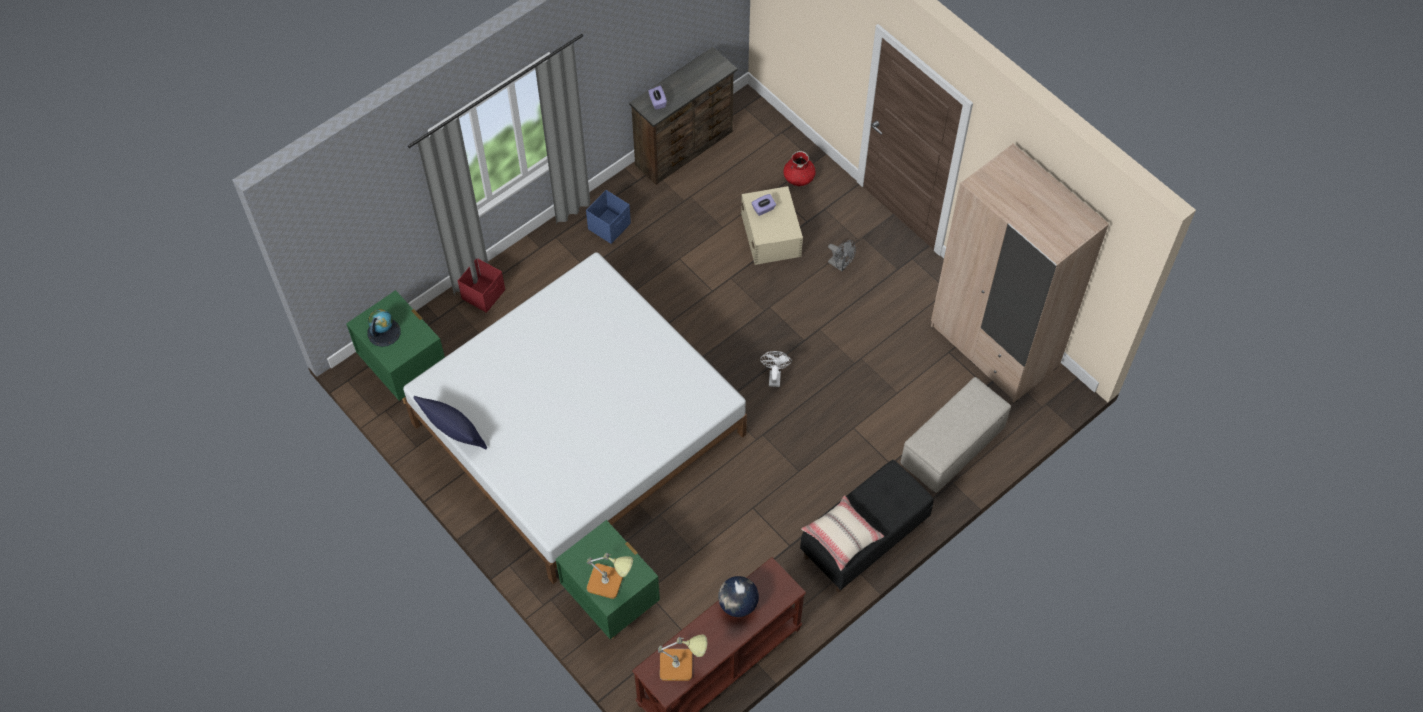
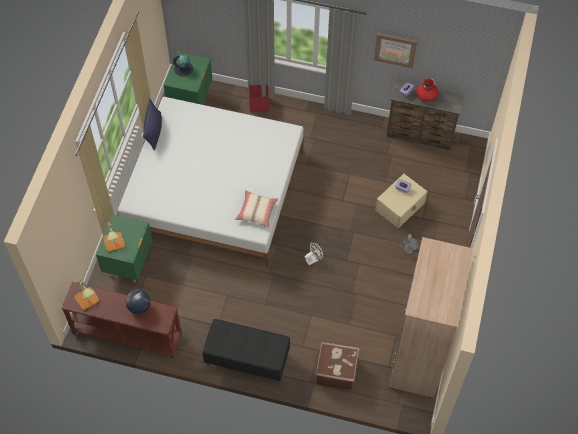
camera: 55 degrees right, 0 degrees up
blue storage box [586,190,631,244] -> none
red vase [783,151,816,186] -> red vase moved to [416,78,438,102]
beige pillow [801,495,884,571] -> beige pillow moved to [235,190,278,228]
beige ottoman [901,377,1011,493] -> brown suitcase [315,342,360,391]
none -> picture [374,33,417,68]

